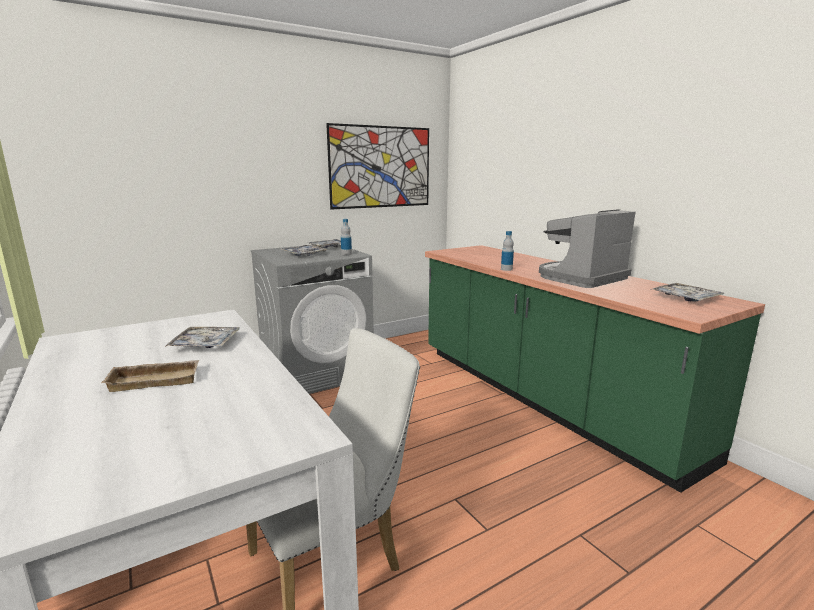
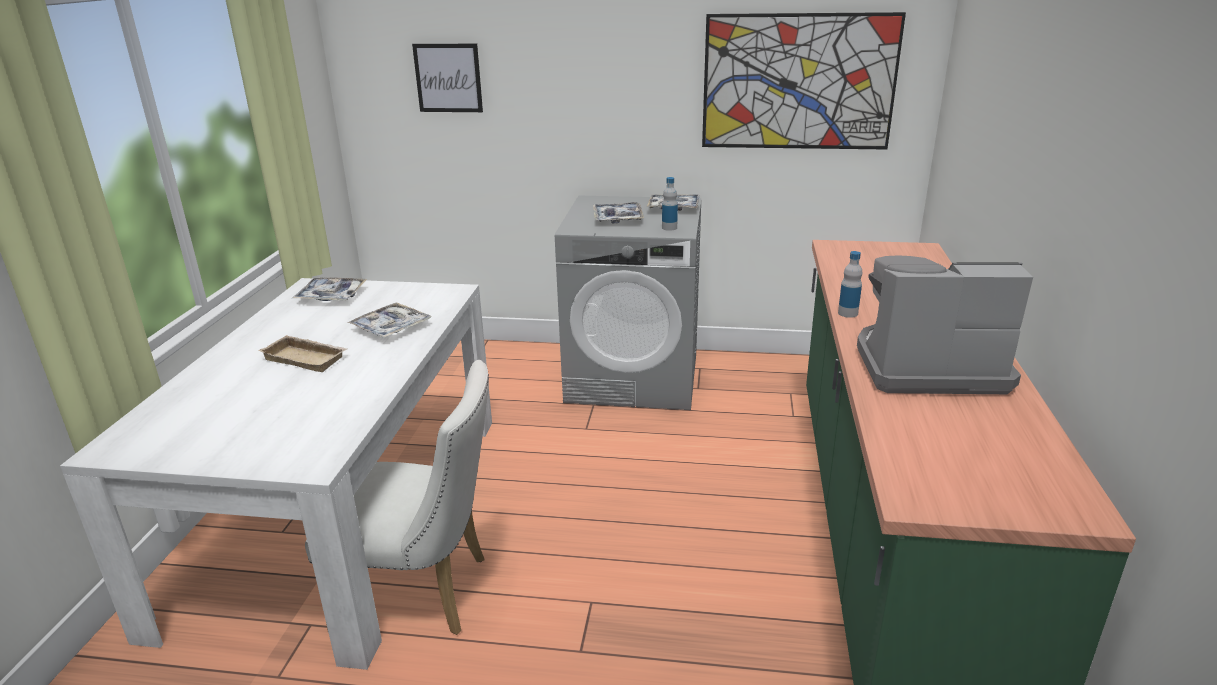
camera: 40 degrees right, 10 degrees up
tray [650,283,725,301] -> tray moved to [293,277,367,301]
none -> picture [412,44,483,112]

